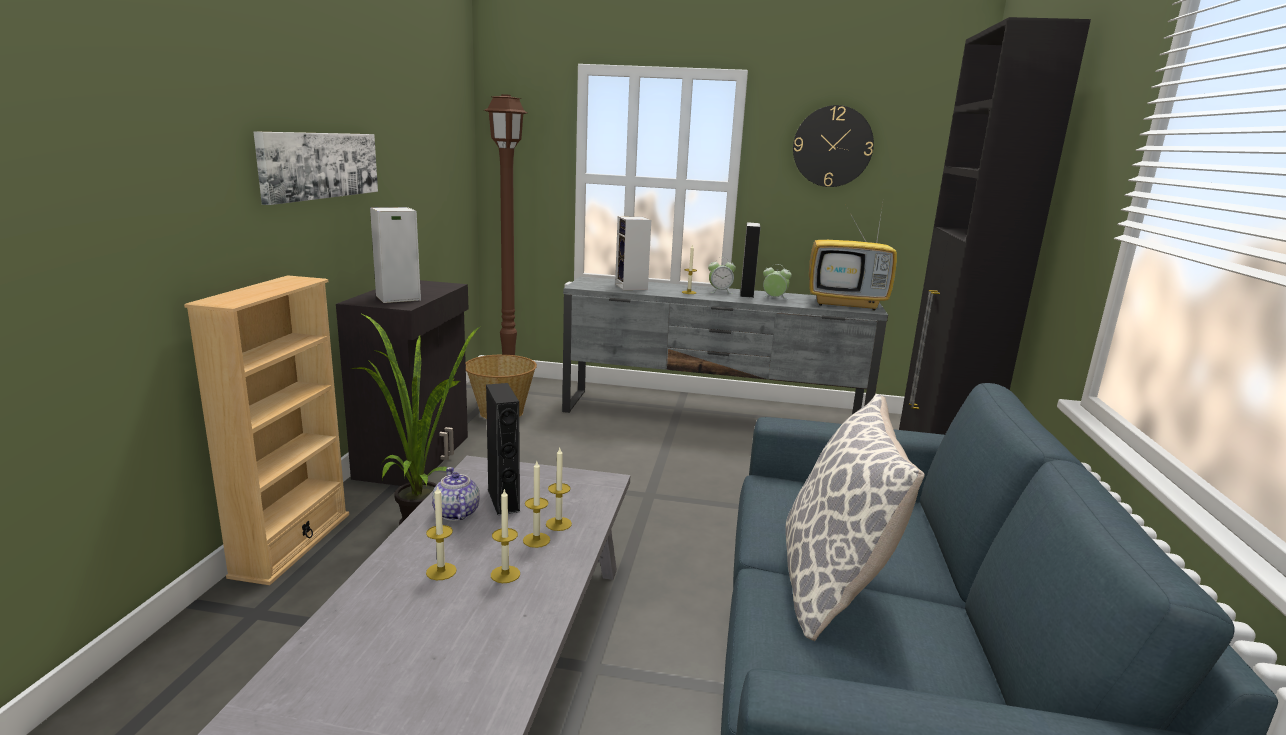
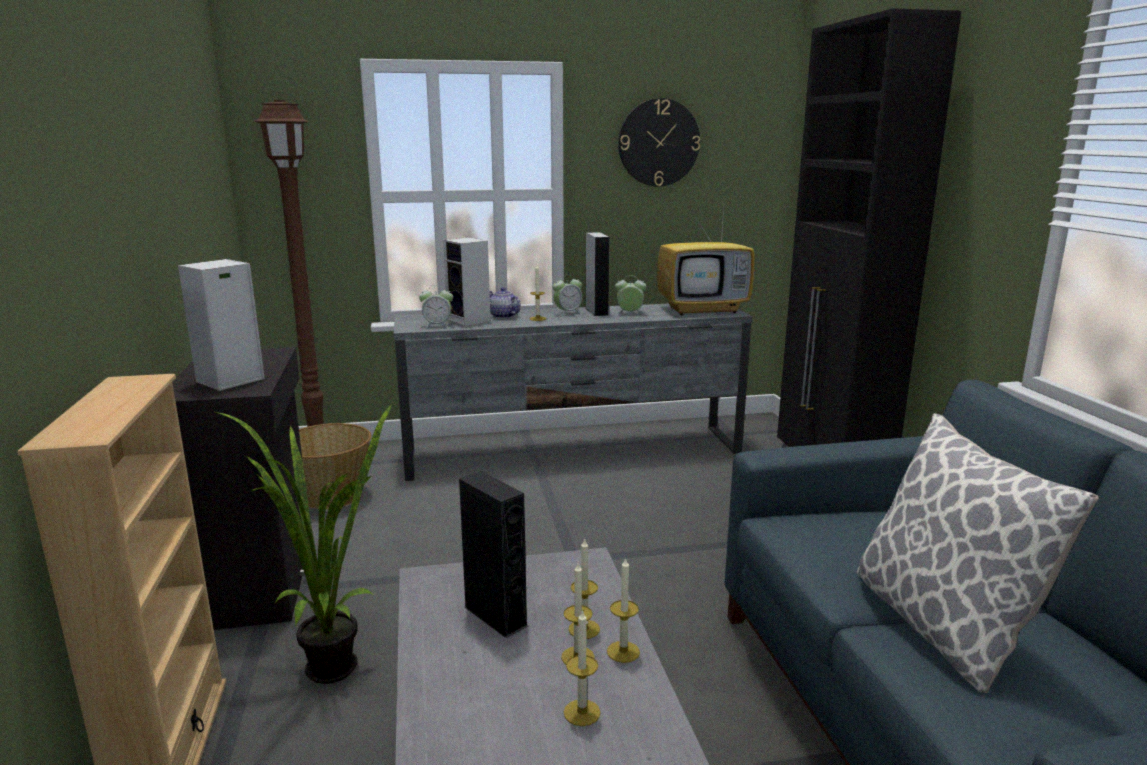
camera: 20 degrees left, 0 degrees up
picture [254,131,378,205] -> none
candle [426,485,457,580] -> candle moved to [607,557,640,663]
teapot [432,467,480,521] -> teapot moved to [490,287,521,319]
none -> alarm clock [419,285,453,329]

